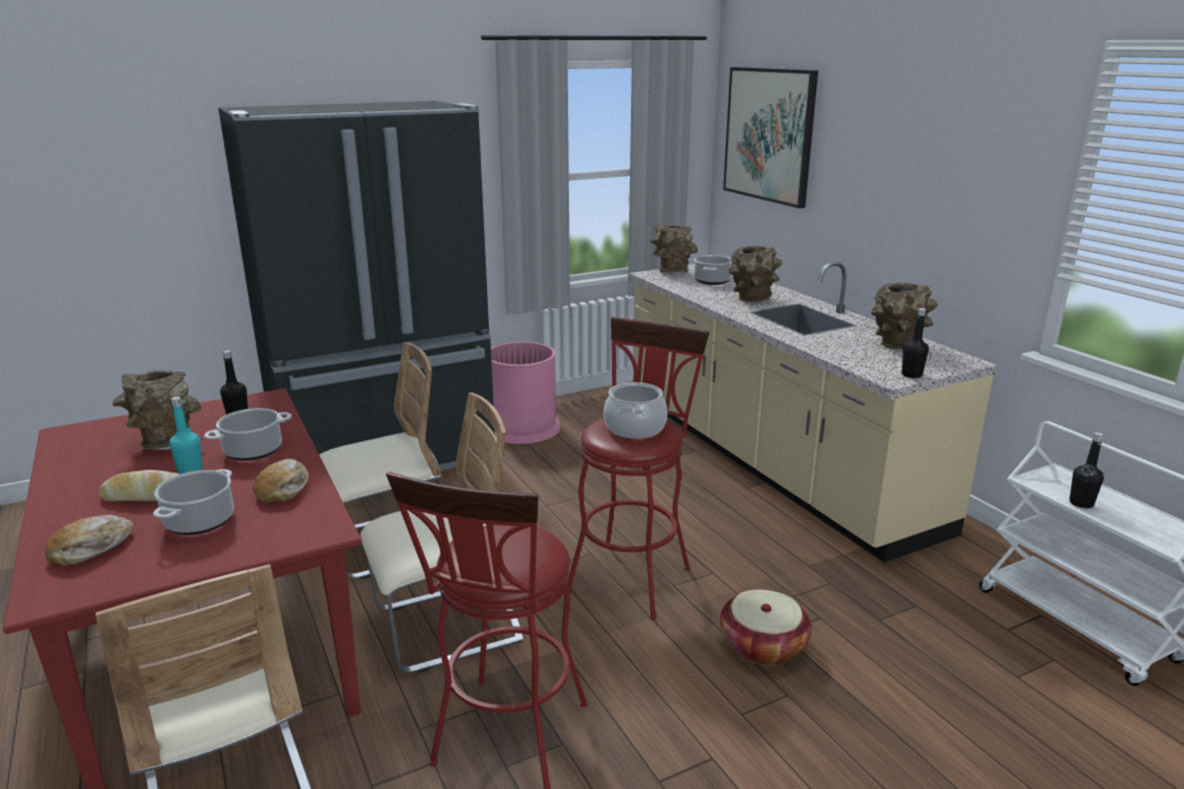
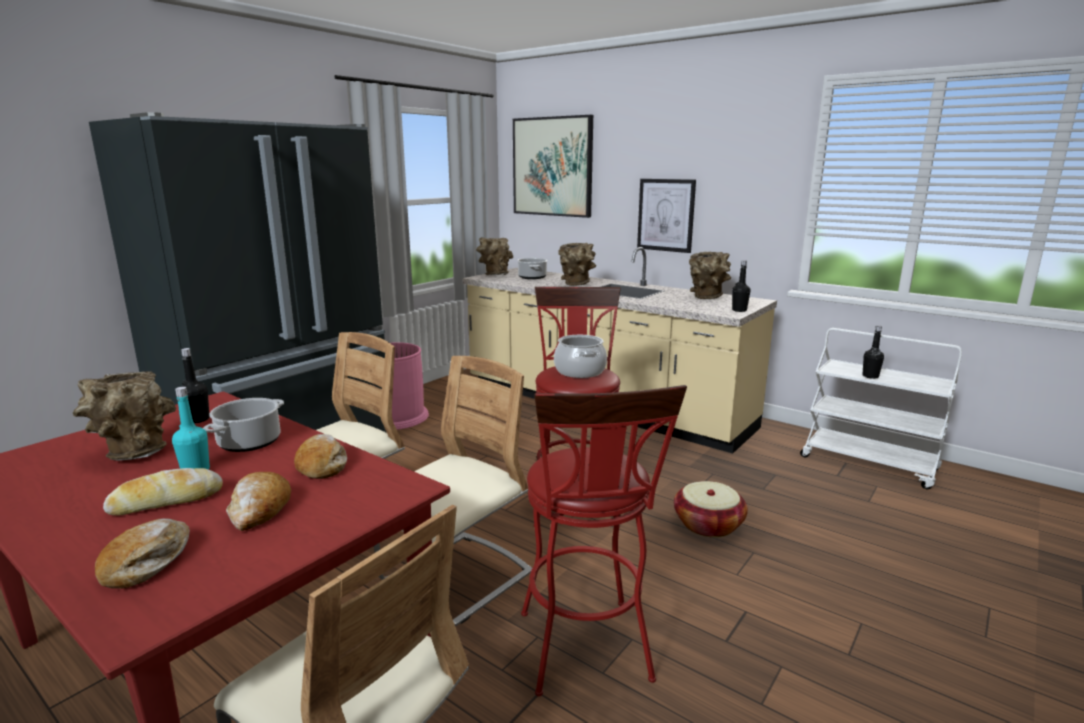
camera: 25 degrees left, 5 degrees down
cooking pot [153,469,234,535] -> bread [226,472,291,531]
none -> picture [637,179,696,253]

